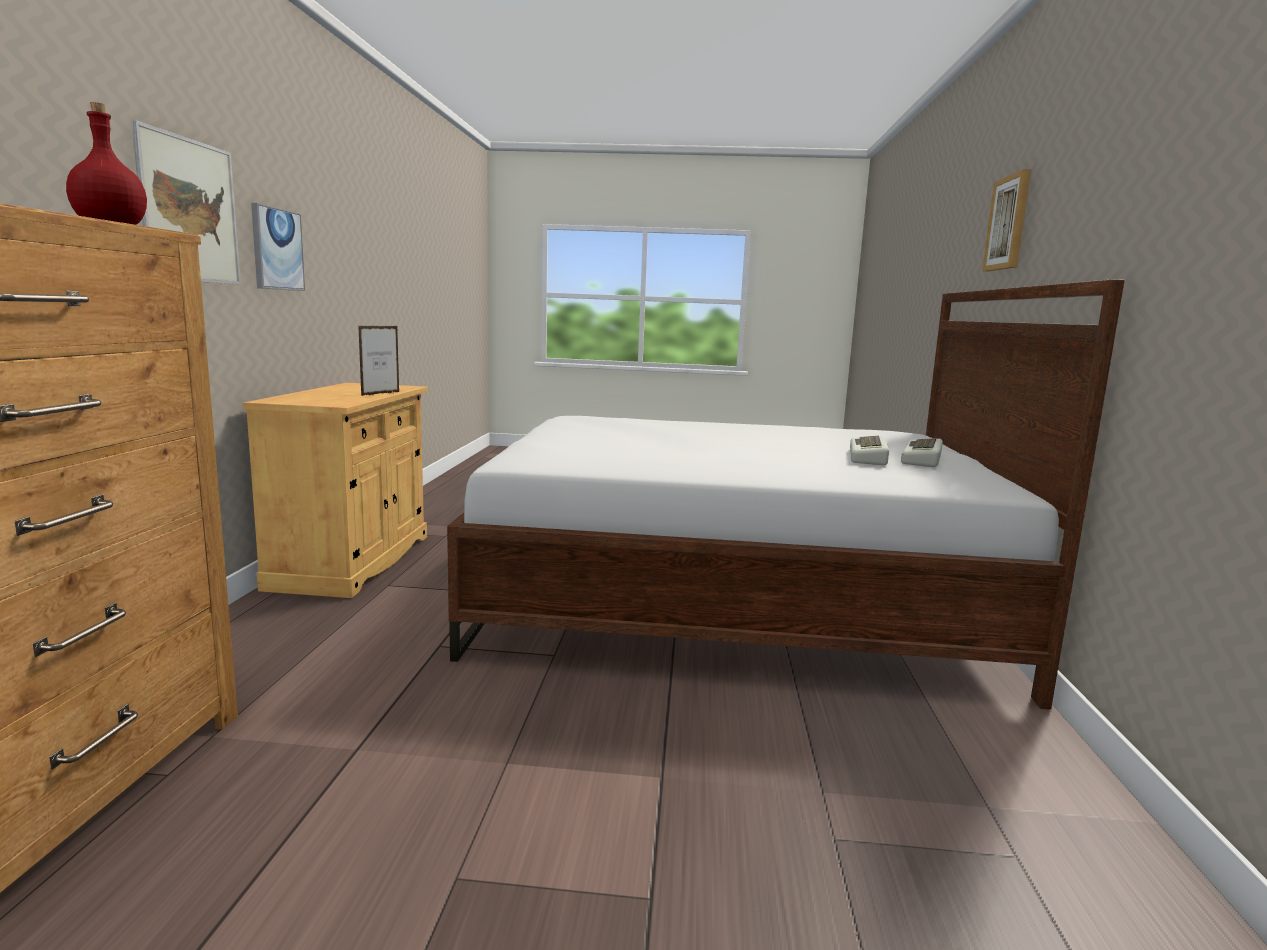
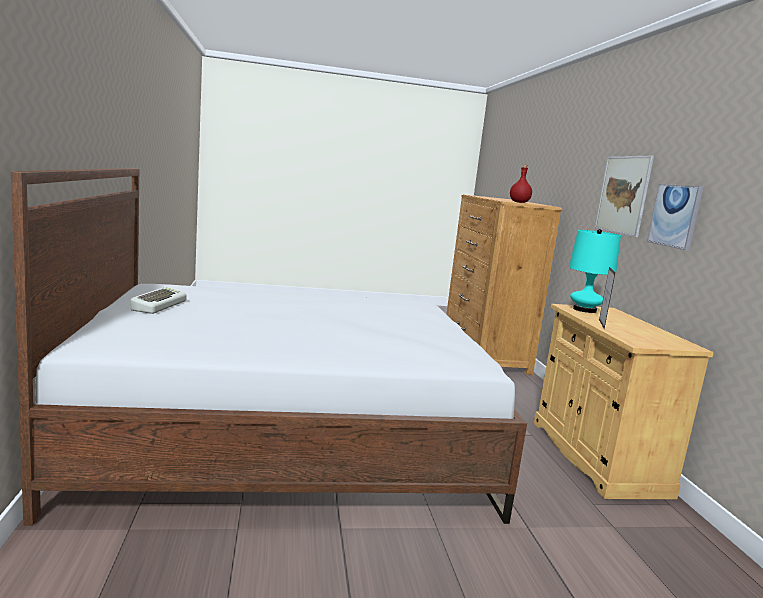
camera: 165 degrees right, 0 degrees up
keyboard [850,435,889,465] -> none
picture [982,169,1031,271] -> none
none -> turquoise table lamp [569,229,621,313]

